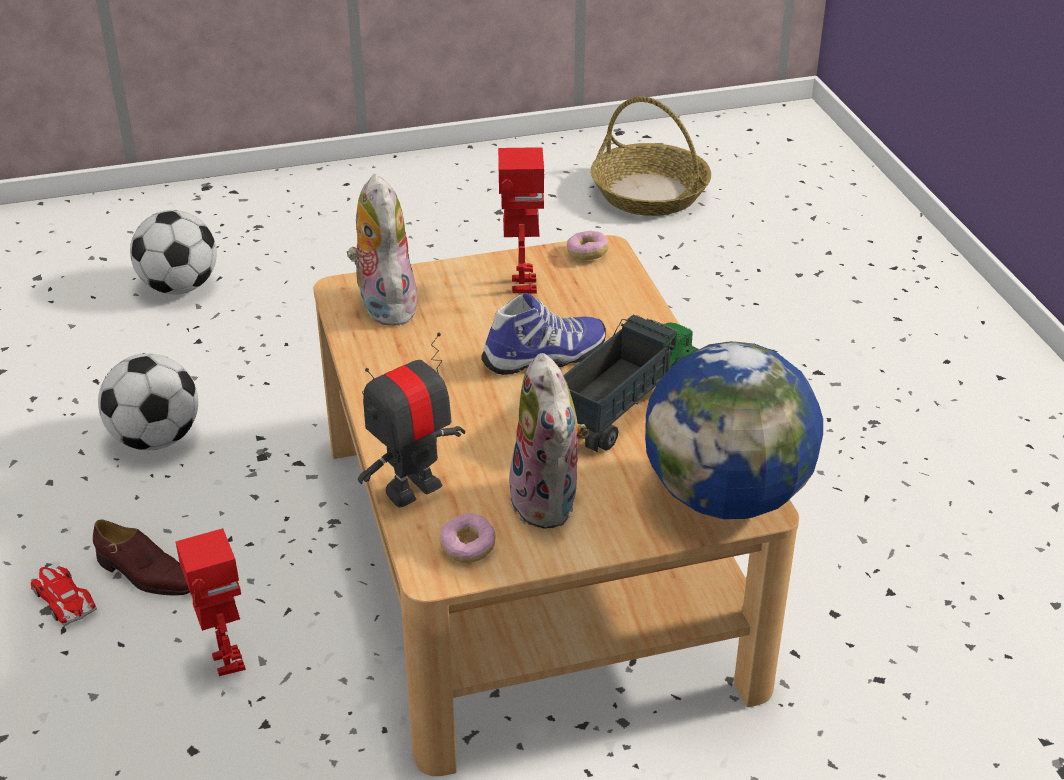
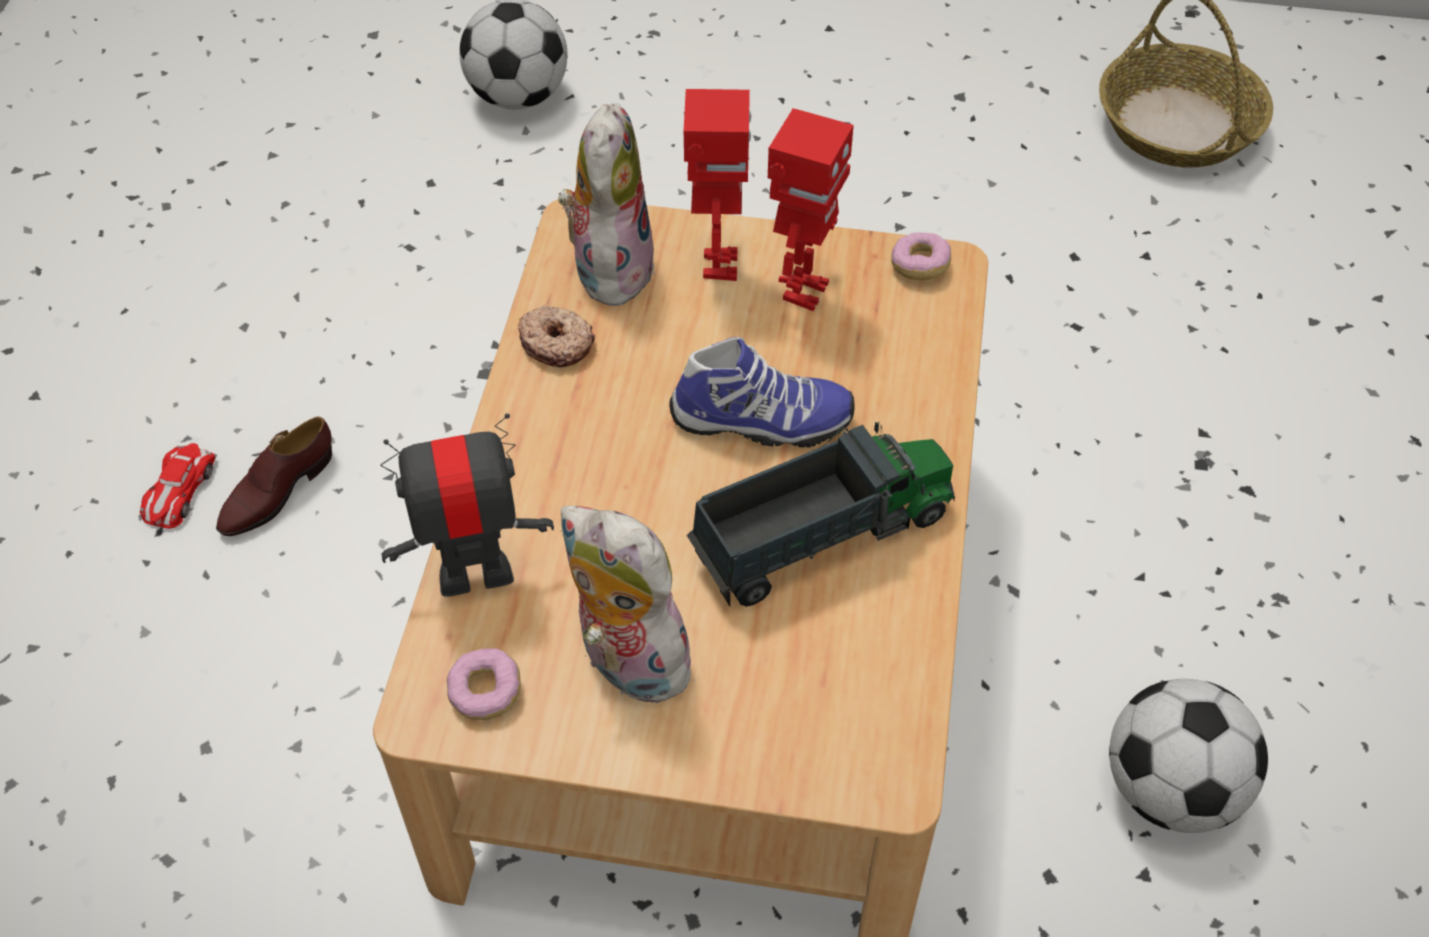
camera: 25 degrees right, 15 degrees up
toy car [31,566,97,626] -> toy car turned 150 degrees counterclockwise [140,443,217,529]
brown shoe [93,520,190,596] -> brown shoe turned 75 degrees clockwise [216,417,332,536]
football [98,353,198,450] -> football moved to [1109,679,1268,833]
toy robot [175,528,246,676] -> toy robot moved to [684,89,751,281]
plush toy [505,353,589,529] -> plush toy turned 120 degrees clockwise [560,506,703,703]
globe [645,341,823,519] -> none
none -> donut [518,306,595,367]

